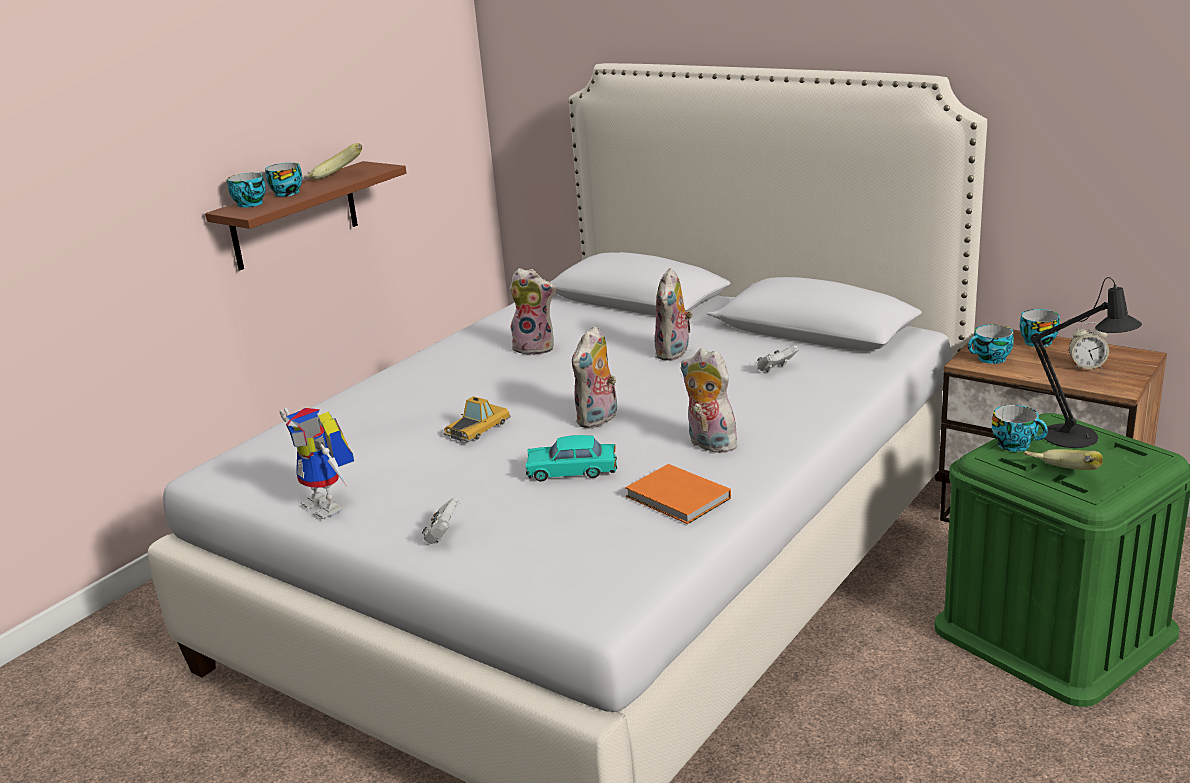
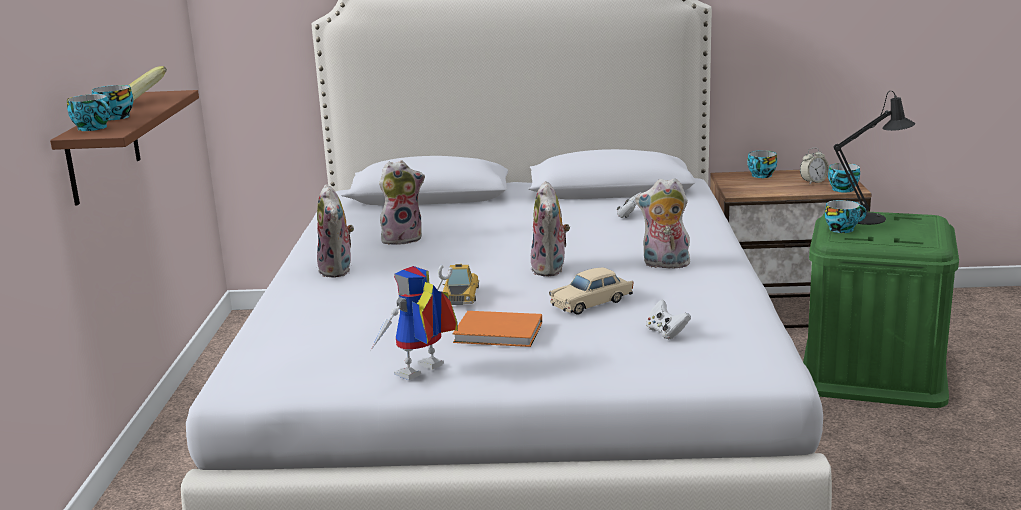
camera: 35 degrees left, 5 degrees down
toy robot [279,408,354,519] -> toy robot turned 120 degrees clockwise [371,265,458,380]
white game controller [422,497,460,544] -> white game controller moved to [646,299,691,339]
turquoise toy car [526,435,617,482] -> beige toy car [549,268,633,315]
orange book [625,464,731,524] -> orange book moved to [453,311,542,347]
plush toy [655,268,693,361] -> plush toy moved to [317,184,354,278]
cup [968,324,1014,364] -> cup moved to [828,163,860,192]
banana [1024,449,1103,470] -> none

